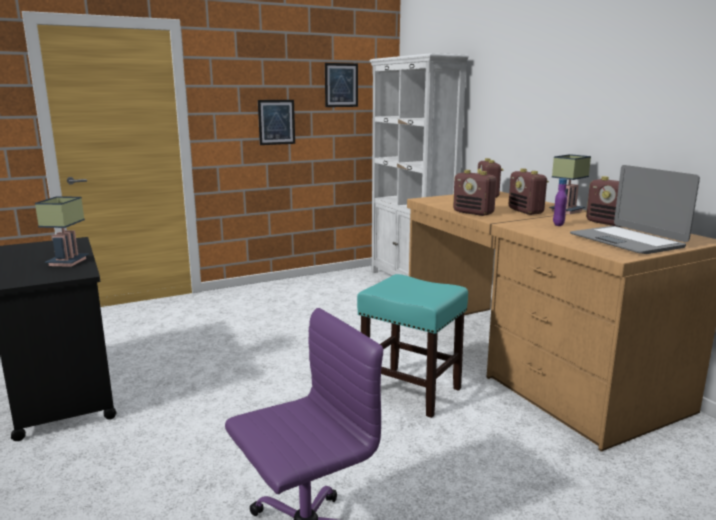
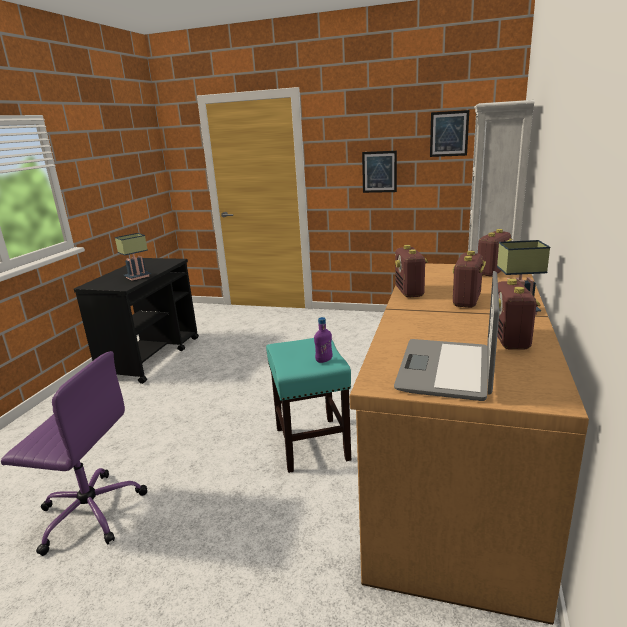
camera: 45 degrees right, 5 degrees up
purple bottle [553,178,567,226] -> purple bottle moved to [314,317,333,363]

